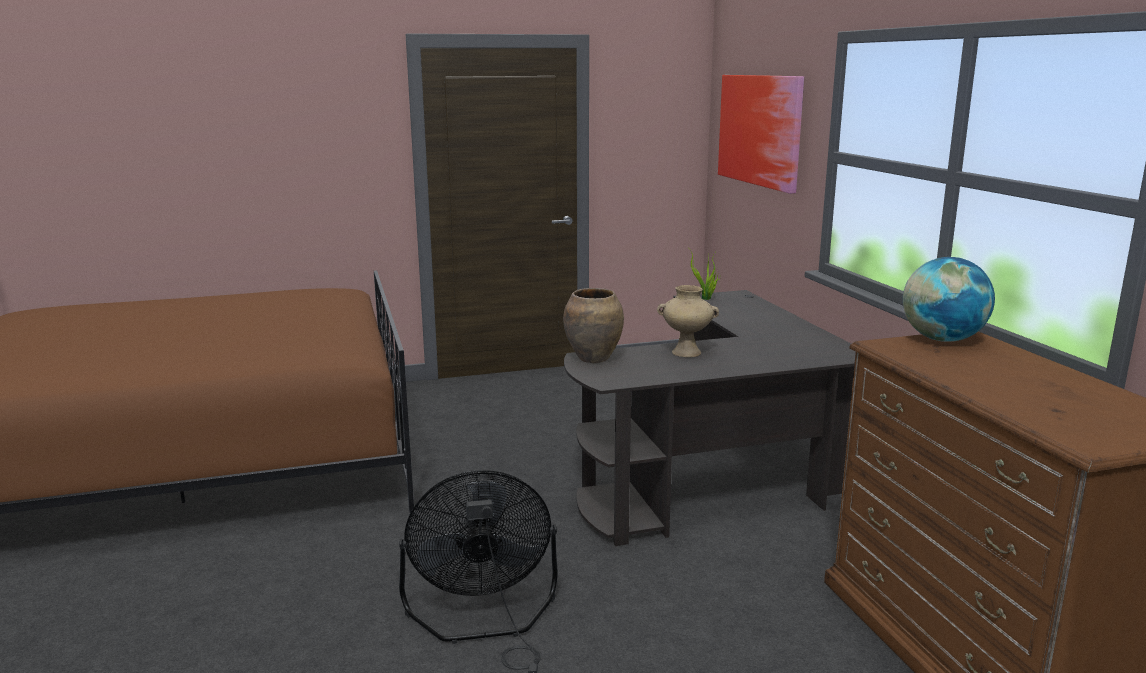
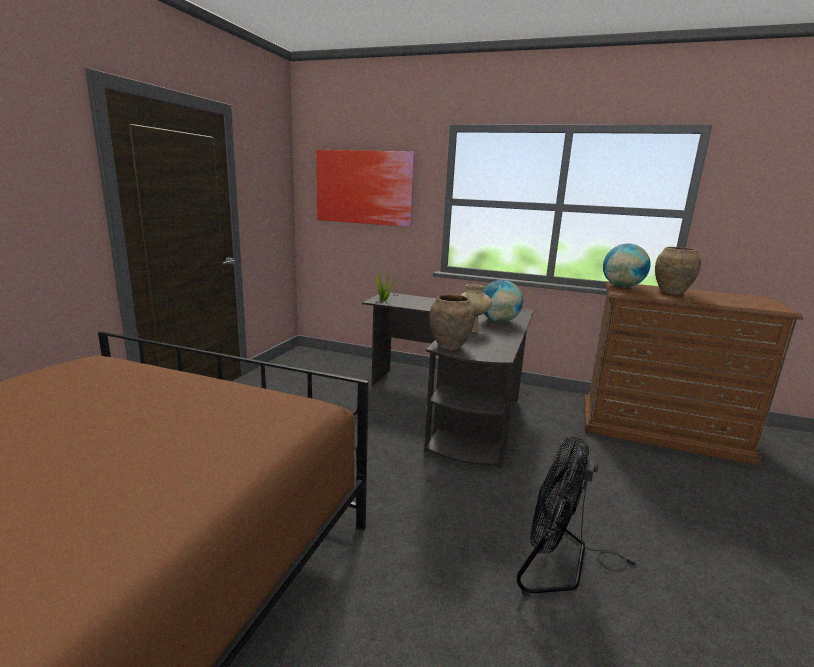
camera: 55 degrees left, 0 degrees up
none -> globe [483,280,523,322]
none -> brown vase [655,247,701,295]

